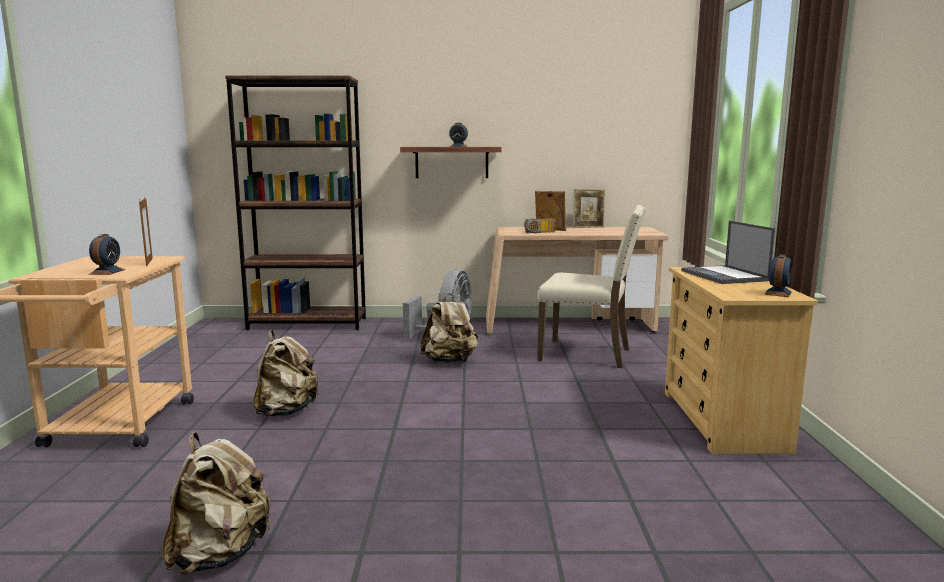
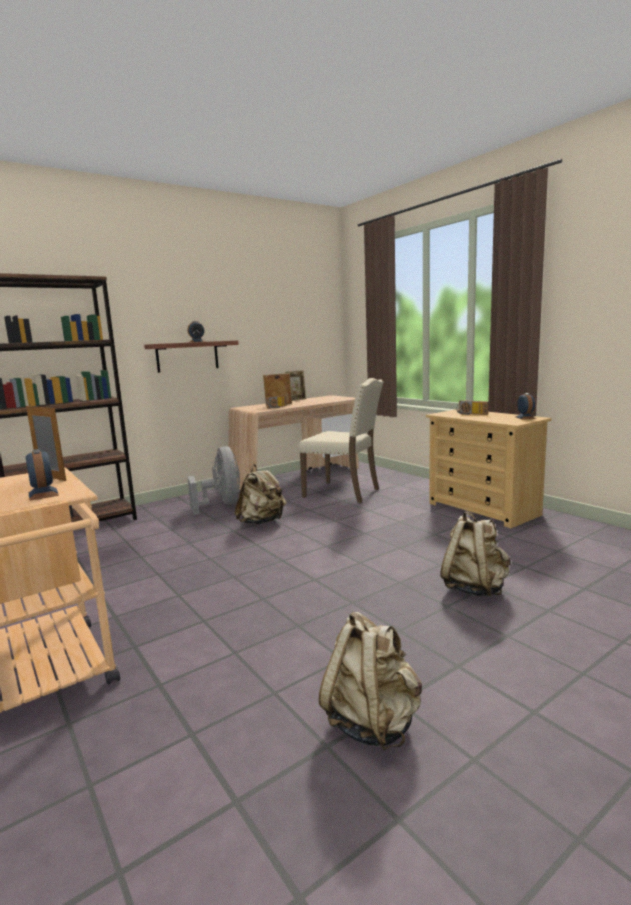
camera: 35 degrees left, 0 degrees up
beige backpack [253,330,319,416] -> beige backpack moved to [440,511,510,597]
beige chair [537,205,646,368] -> beige chair turned 45 degrees clockwise [298,378,384,503]
laptop [681,221,775,284] -> radio [456,400,489,415]

